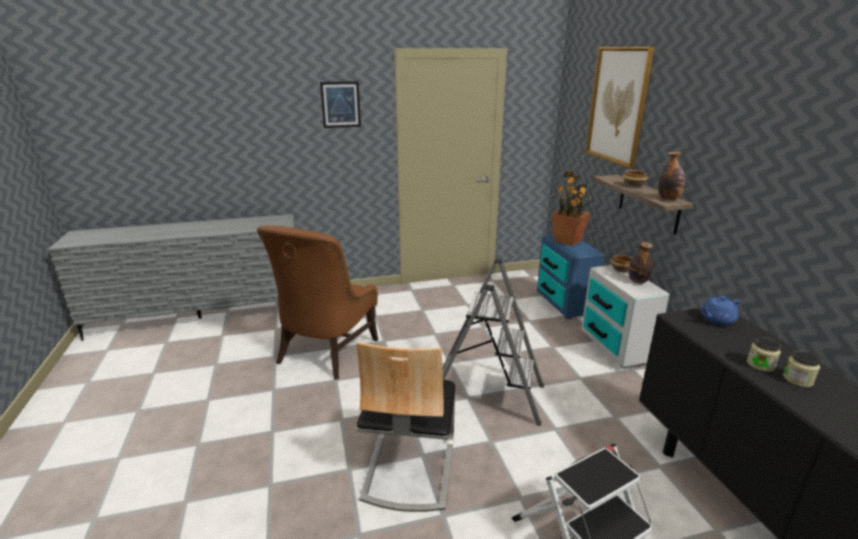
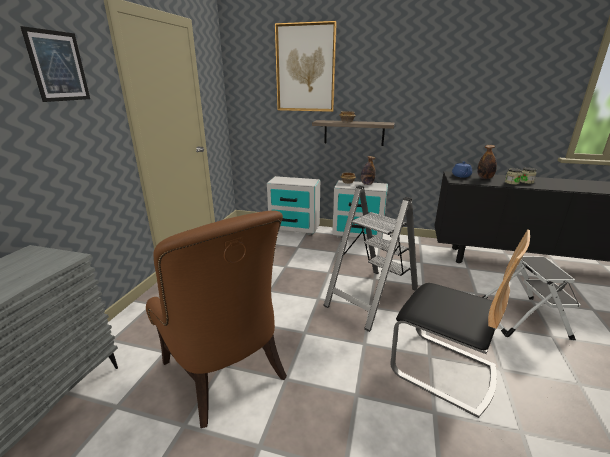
camera: 60 degrees left, 0 degrees up
blue nightstand [537,234,604,320] -> white nightstand [267,176,320,235]
potted plant [551,172,593,246] -> none
bottle [658,152,685,200] -> bottle moved to [477,145,497,179]

